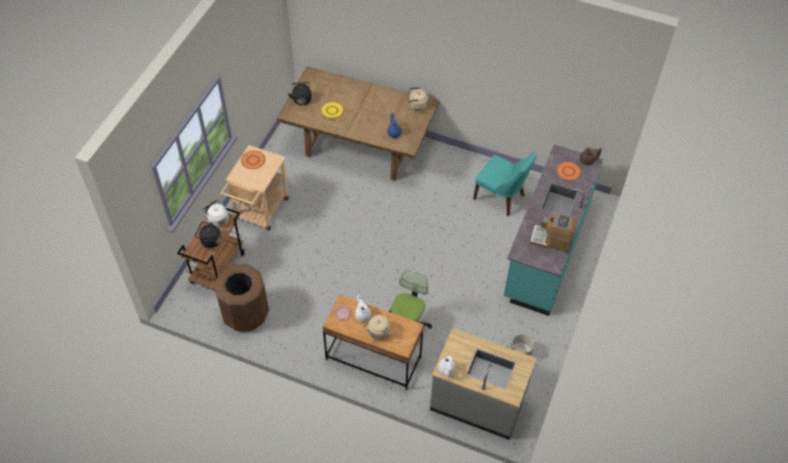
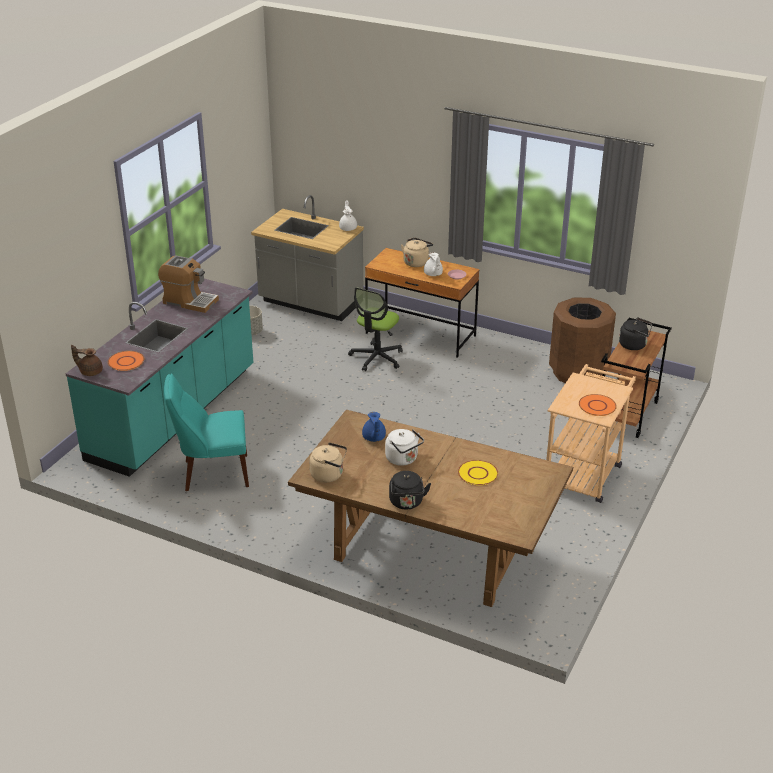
camera: 175 degrees left, 20 degrees down
white kettle [202,200,229,227] -> white kettle moved to [385,429,424,466]
black kettle [288,82,312,105] -> black kettle moved to [389,471,431,510]
turquoise chair [473,152,537,216] -> turquoise chair turned 45 degrees counterclockwise [164,374,249,491]

